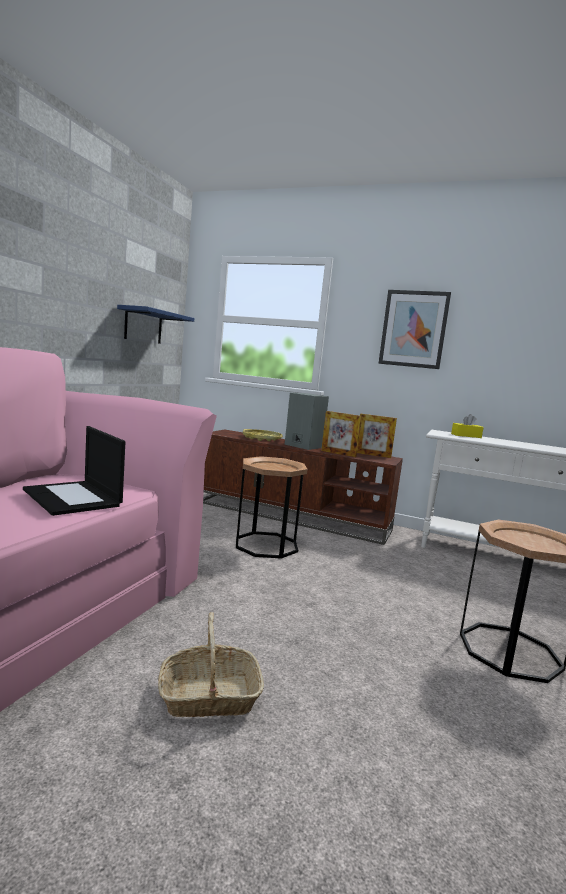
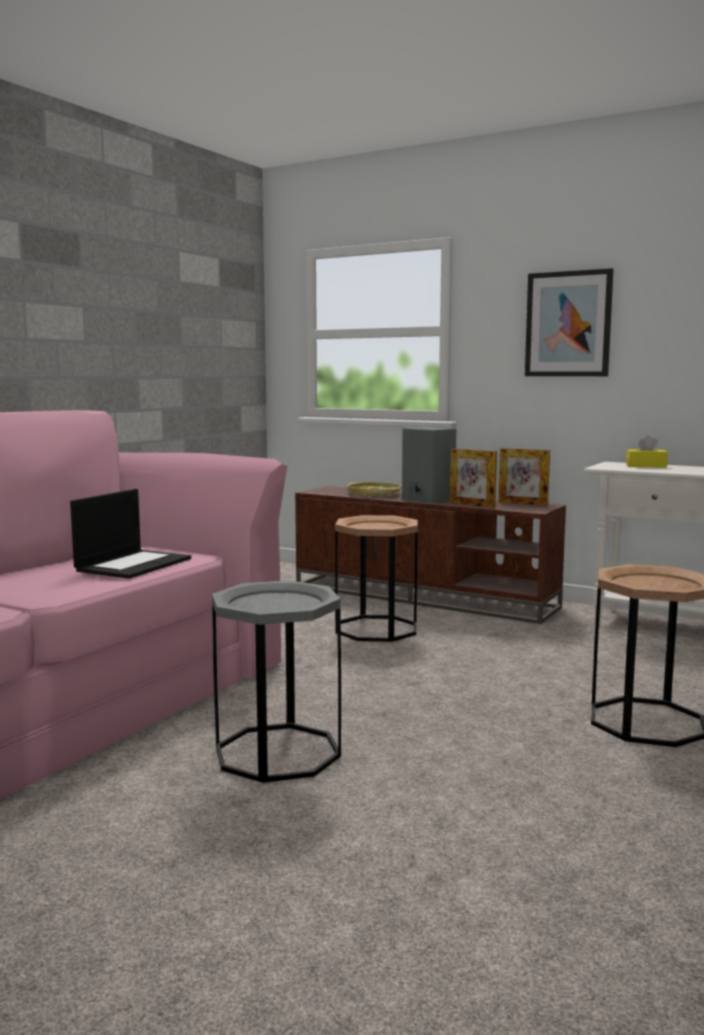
camera: 10 degrees right, 0 degrees up
laptop [23,426,125,516] -> laptop turned 120 degrees counterclockwise [70,489,191,579]
blue shelf [117,305,194,344] -> none
basket [158,612,264,717] -> grey side table [212,580,341,783]

